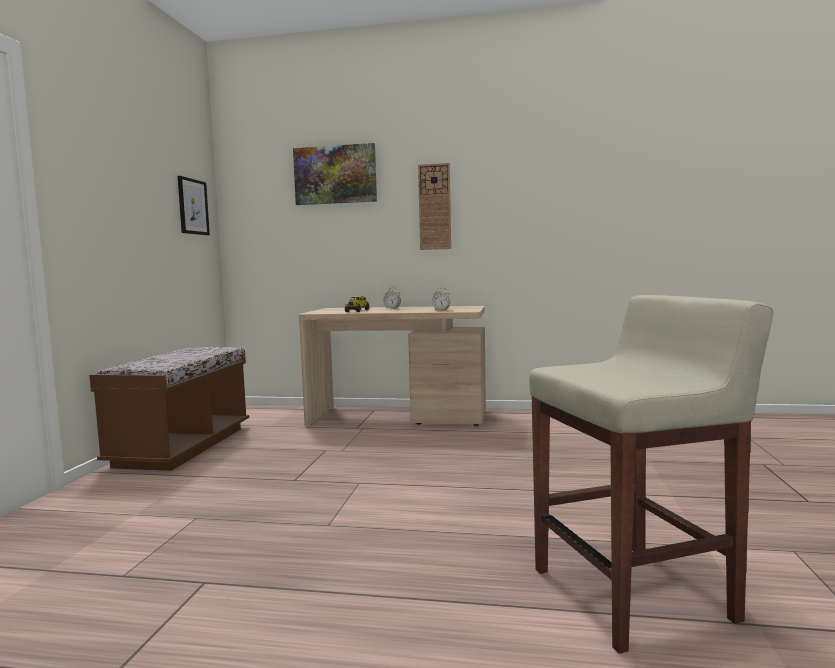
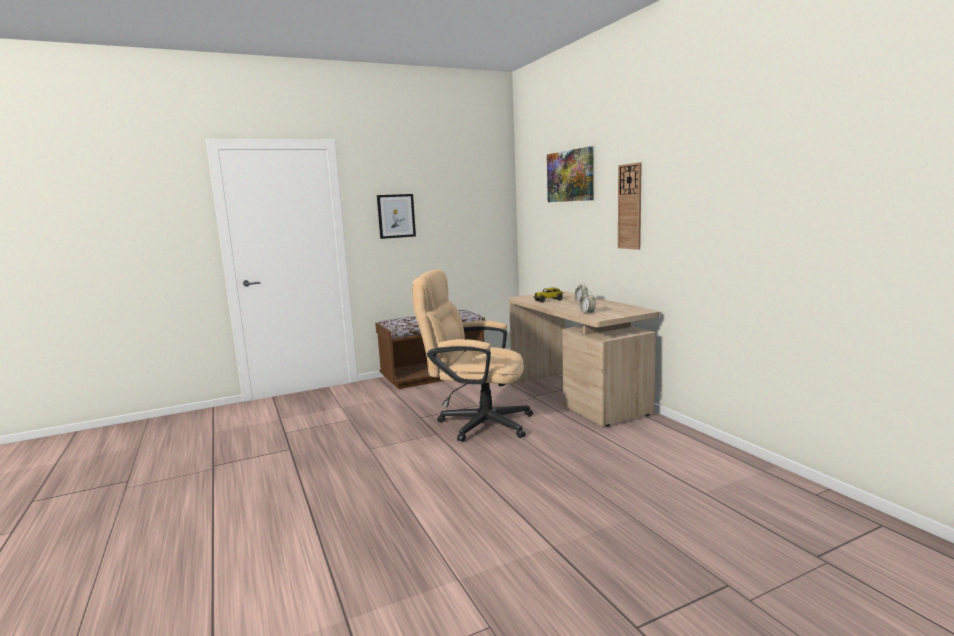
camera: 55 degrees right, 5 degrees up
picture [178,176,210,235] -> picture moved to [377,194,416,239]
beige stool [529,295,774,654] -> none
none -> beige office chair [412,270,533,442]

